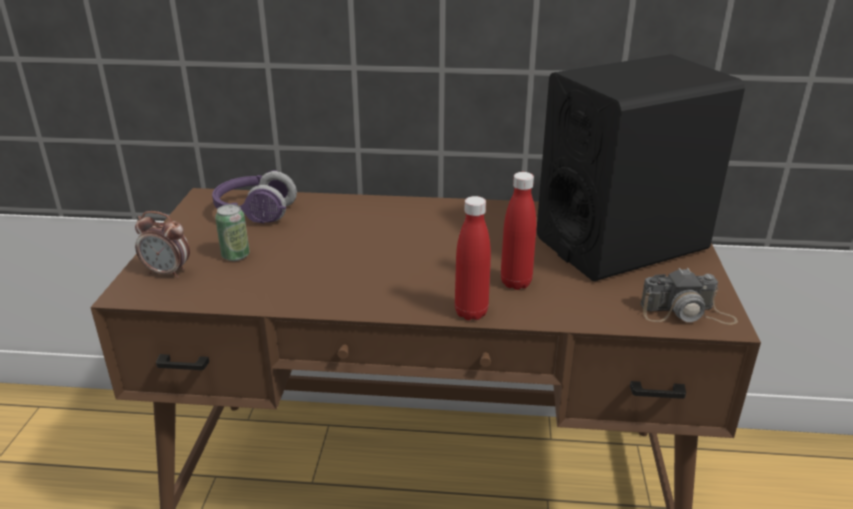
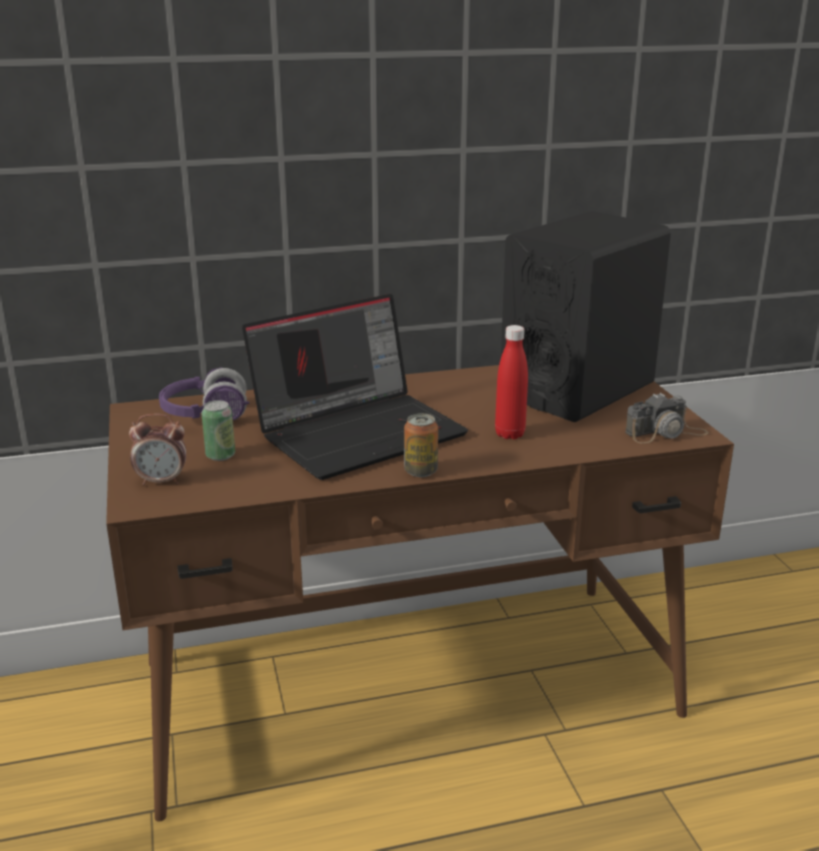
camera: 20 degrees left, 5 degrees down
red bottle [455,196,491,320] -> none
none -> laptop [242,294,468,480]
none -> can [404,413,438,477]

